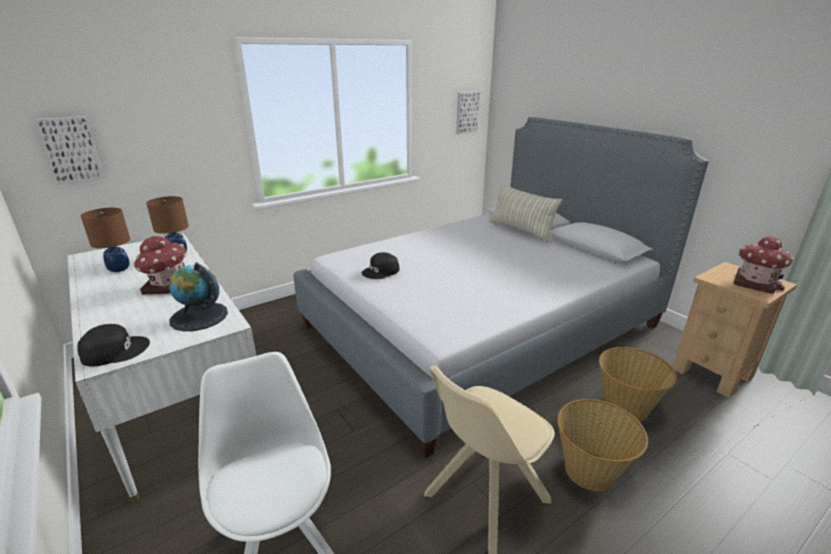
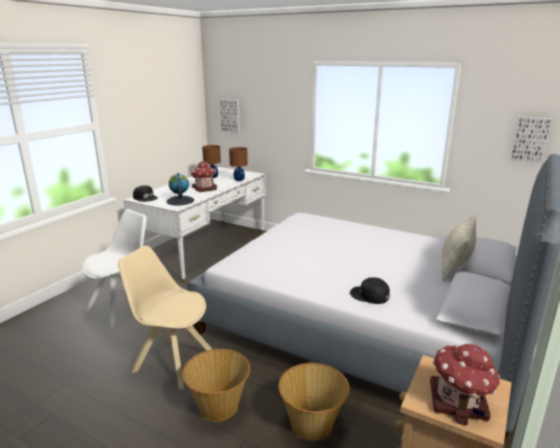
camera: 65 degrees right, 5 degrees down
black cap [362,252,400,279] -> black cap moved to [350,277,390,304]

